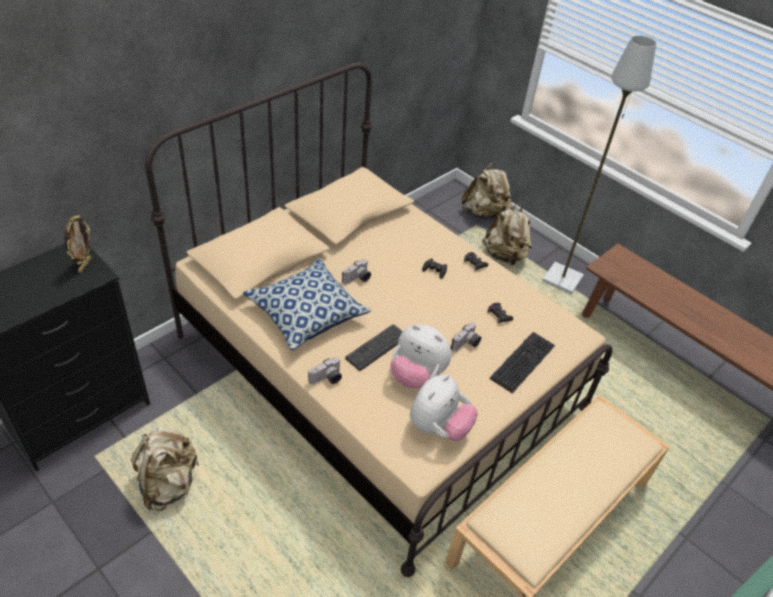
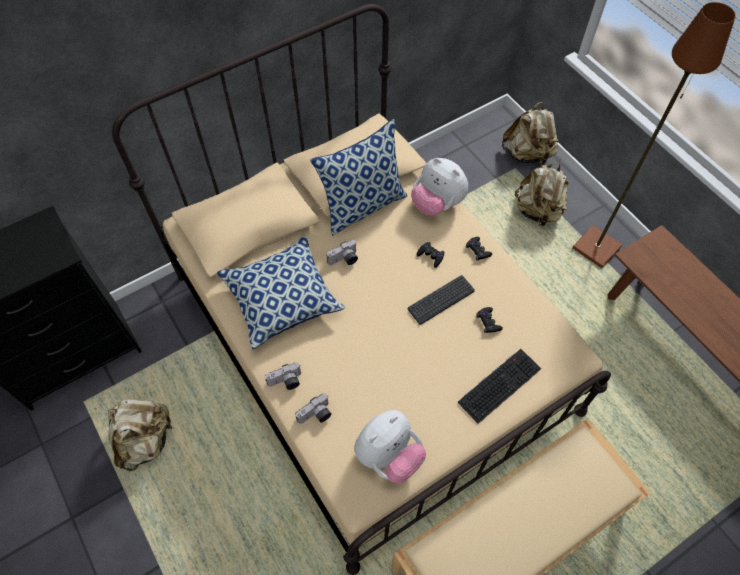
camera: 15 degrees right, 15 degrees up
picture frame [64,215,92,273] -> none
keyboard [345,324,403,371] -> keyboard moved to [408,275,475,325]
plush toy [390,324,451,388] -> plush toy moved to [411,158,468,216]
camera [451,322,481,351] -> camera moved to [295,393,331,424]
grey floor lamp [542,35,656,294] -> brown floor lamp [572,2,736,268]
none -> pillow [310,119,408,235]

